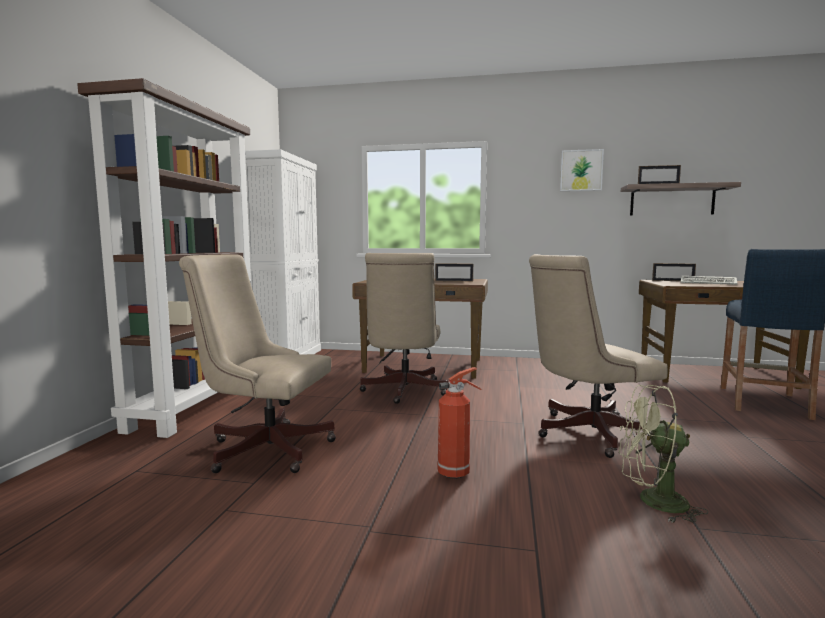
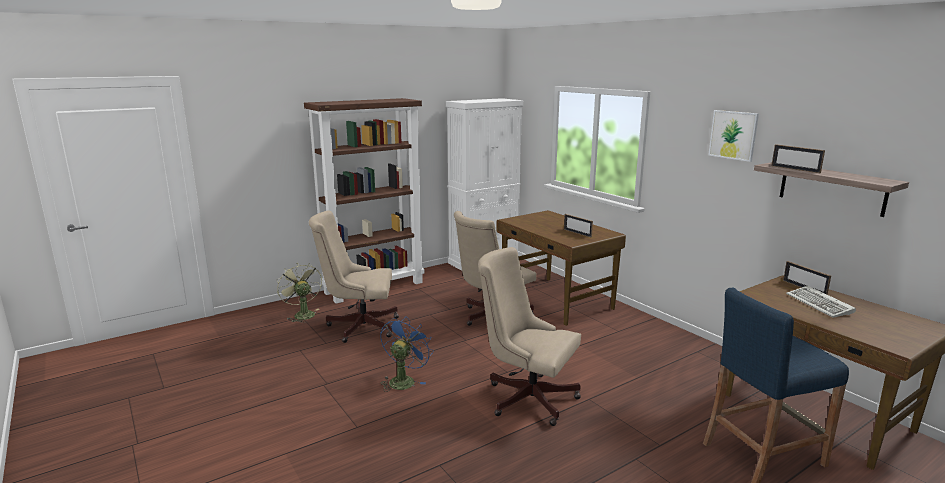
camera: 45 degrees right, 10 degrees up
beige office chair [179,254,336,473] -> beige office chair turned 60 degrees counterclockwise [309,210,399,343]
fire extinguisher [437,367,482,479] -> blue fan [380,316,433,392]
green fan [618,385,709,523] -> green fan moved to [276,262,322,323]

